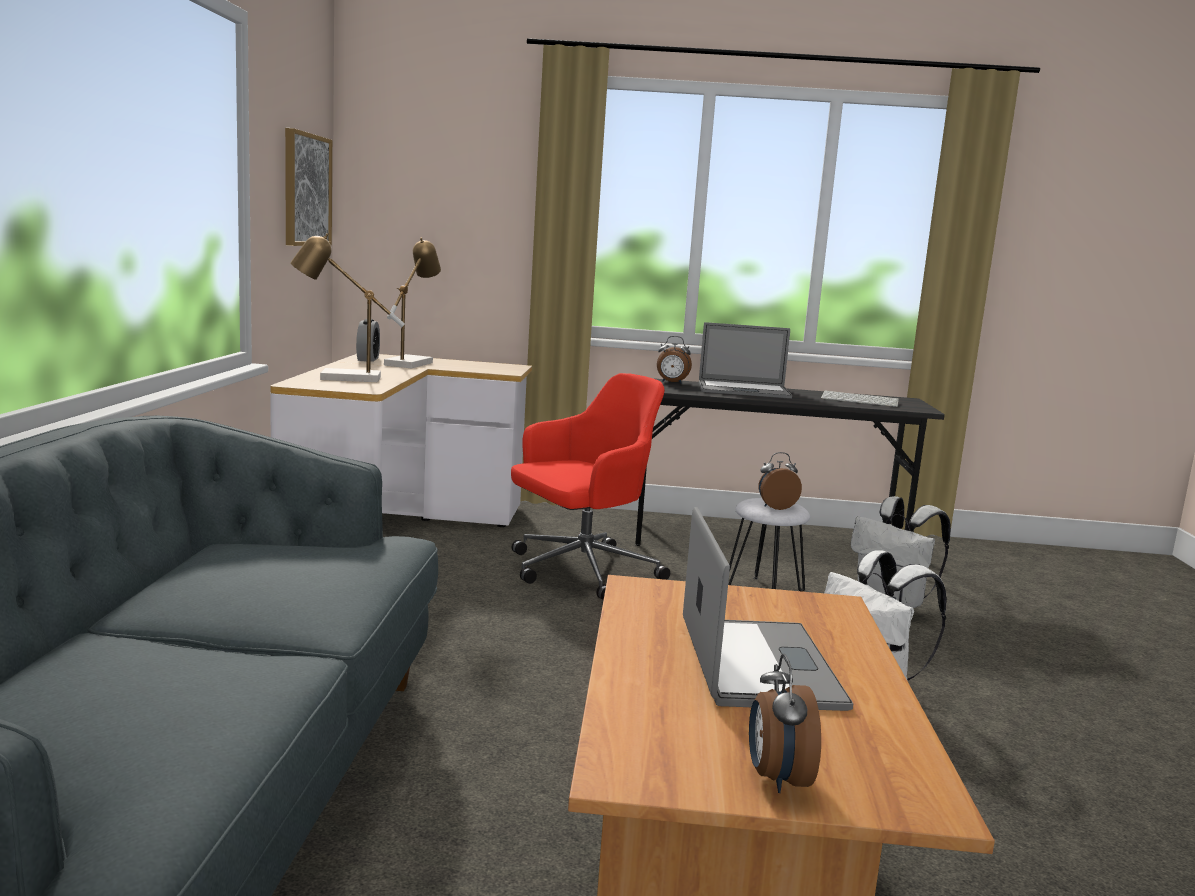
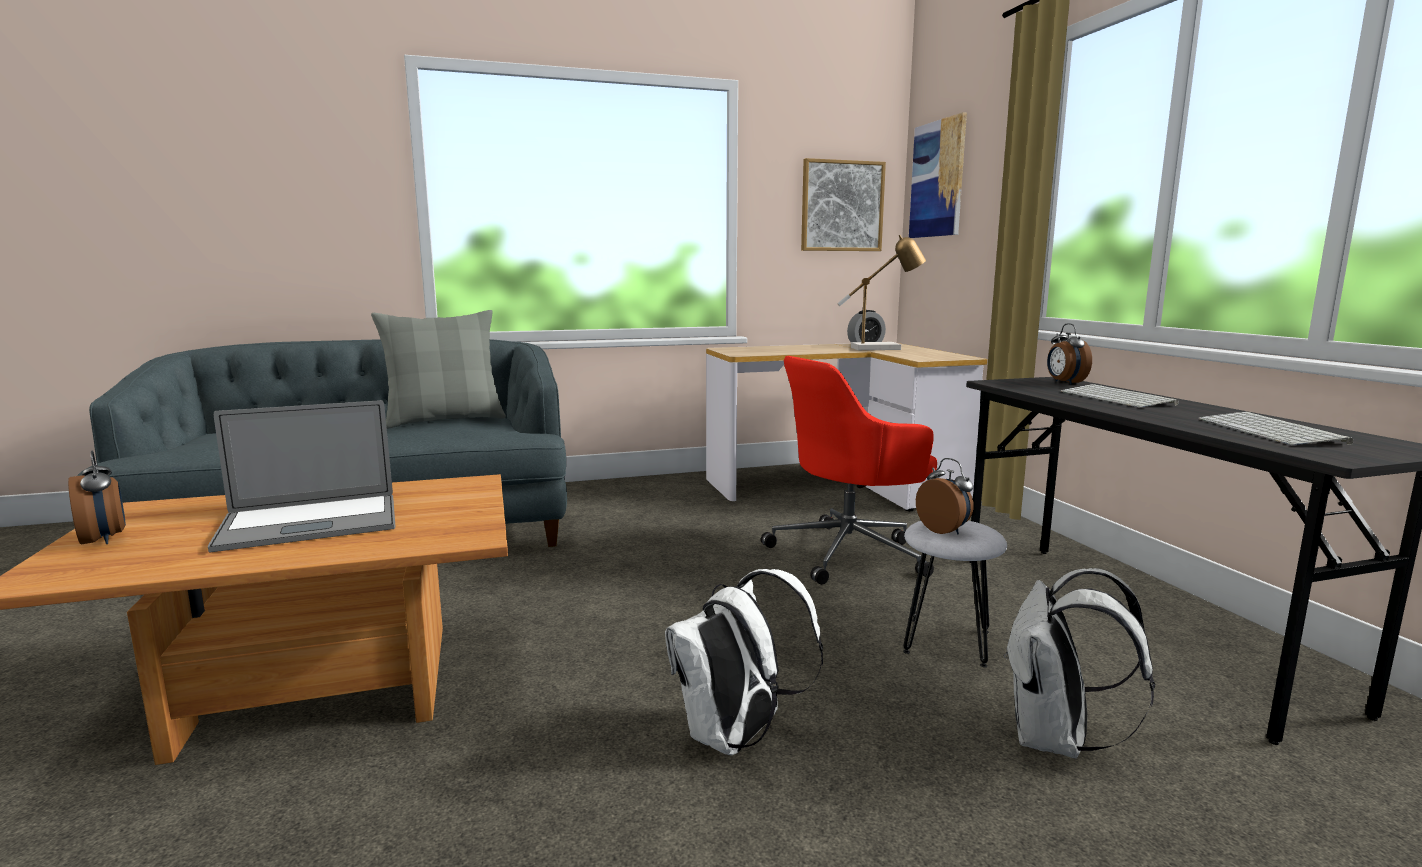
camera: 70 degrees right, 0 degrees up
table lamp [290,234,405,382] -> none
red office chair [511,373,670,600] -> red office chair turned 120 degrees clockwise [761,356,937,585]
laptop [699,322,792,399] -> keyboard [1061,384,1178,408]
alarm clock [749,654,821,793] -> alarm clock turned 75 degrees clockwise [68,451,126,544]
none -> grey pillow [371,310,506,429]
none -> picture [909,112,967,238]

